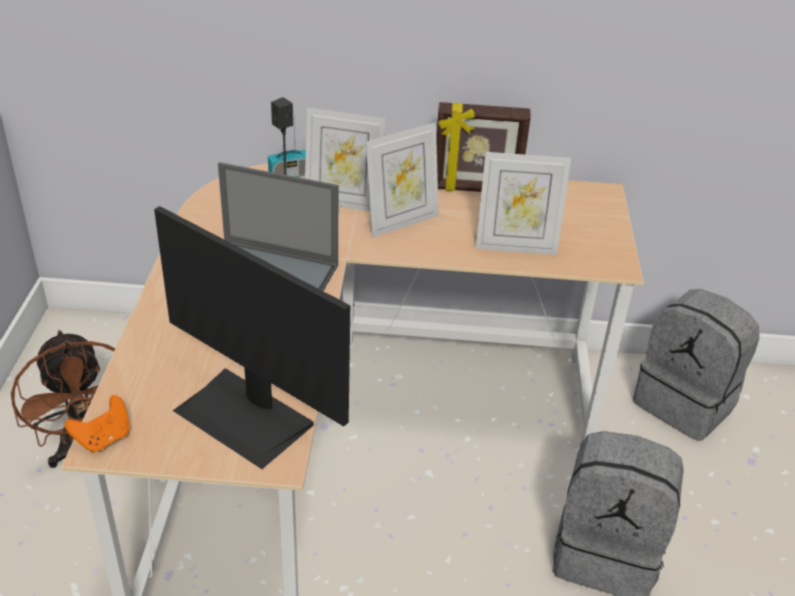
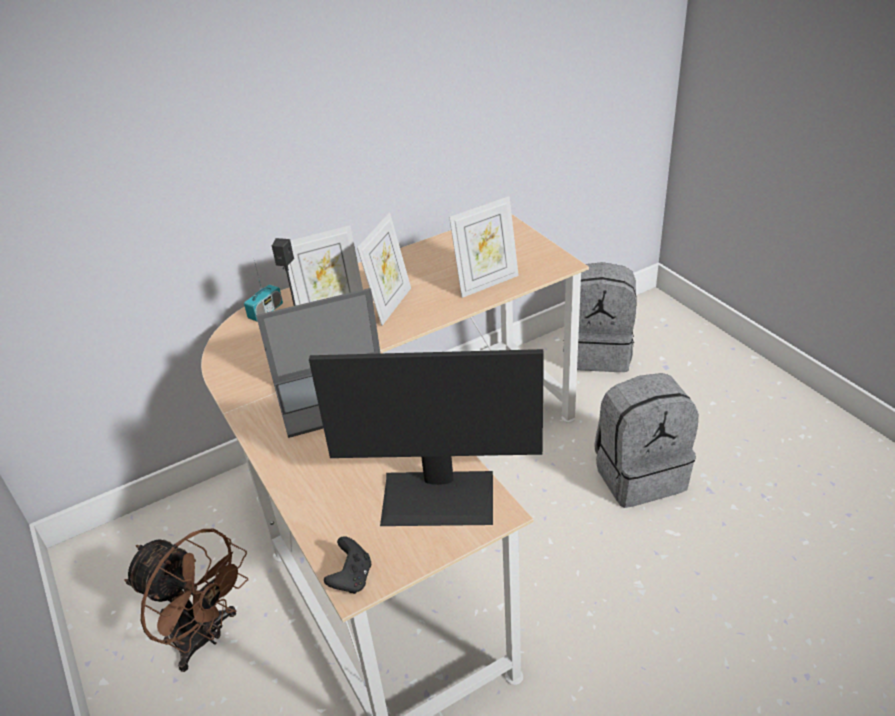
camera: 30 degrees left, 0 degrees up
orange game controller [65,395,130,453] -> black game controller [324,536,371,594]
picture frame [436,102,531,192] -> none

